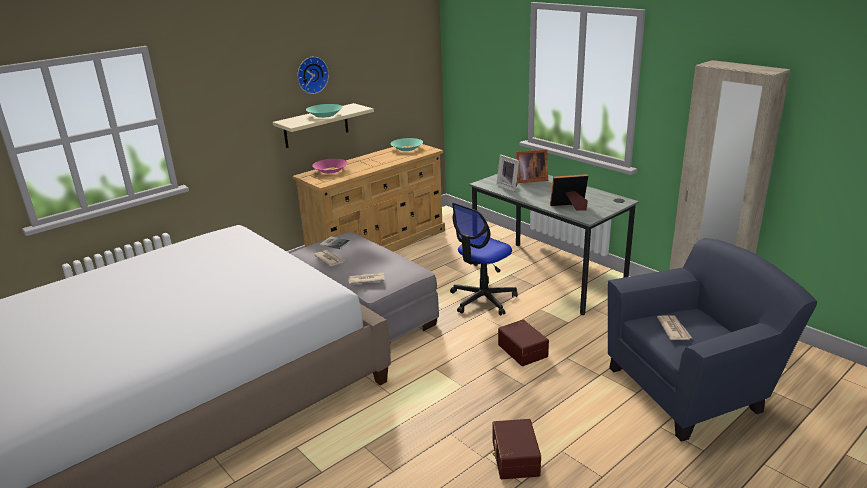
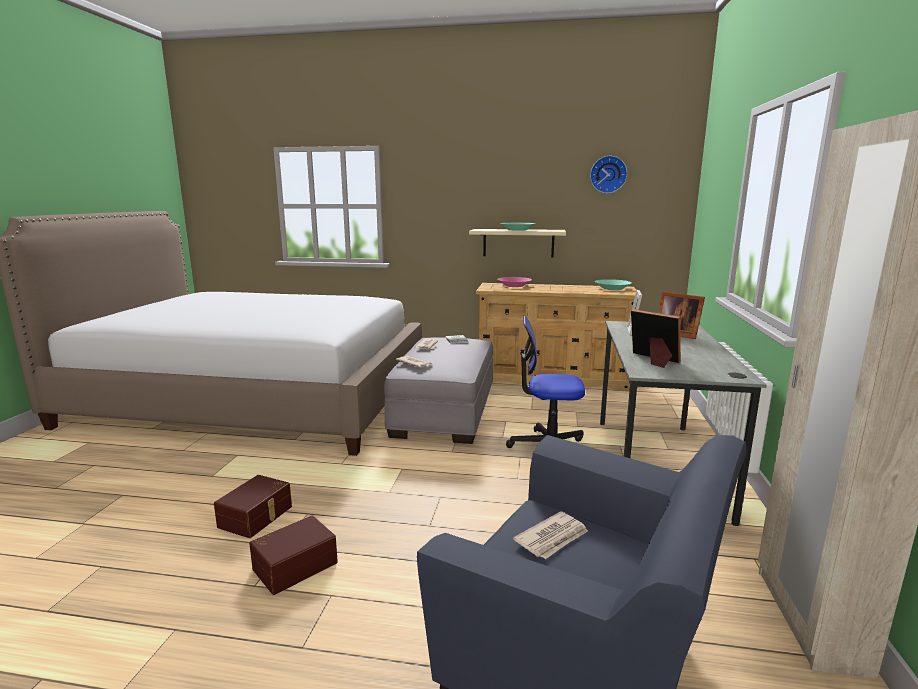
camera: 50 degrees right, 10 degrees down
wall clock [297,57,329,94] -> wall clock moved to [590,156,627,193]
brown storage box [498,319,549,366] -> brown storage box moved to [214,475,292,538]

